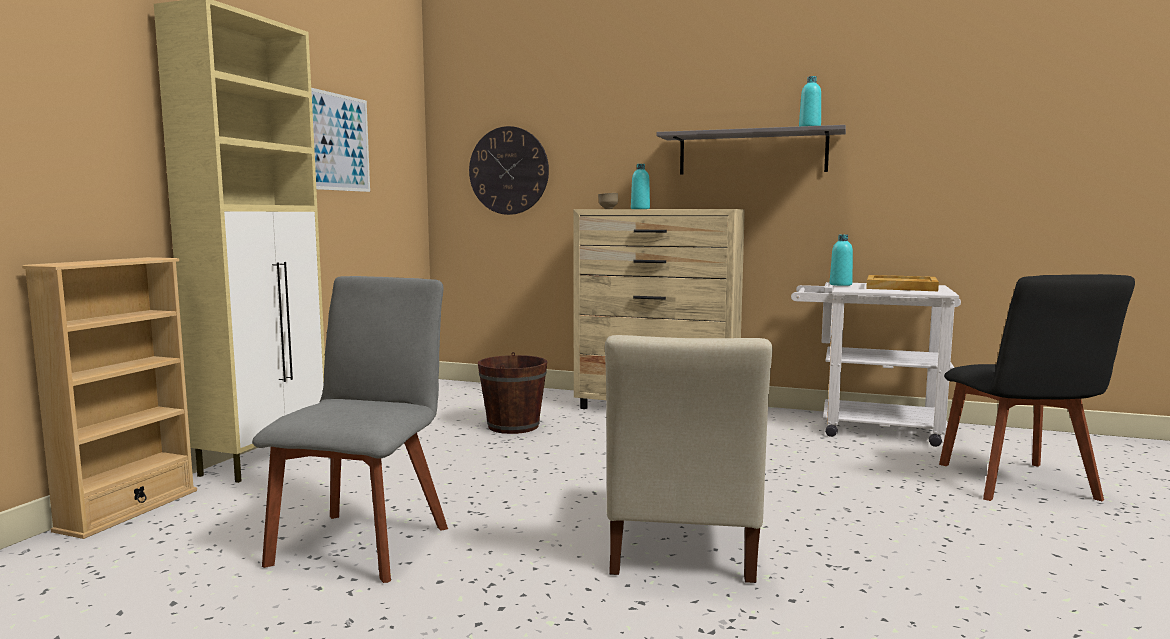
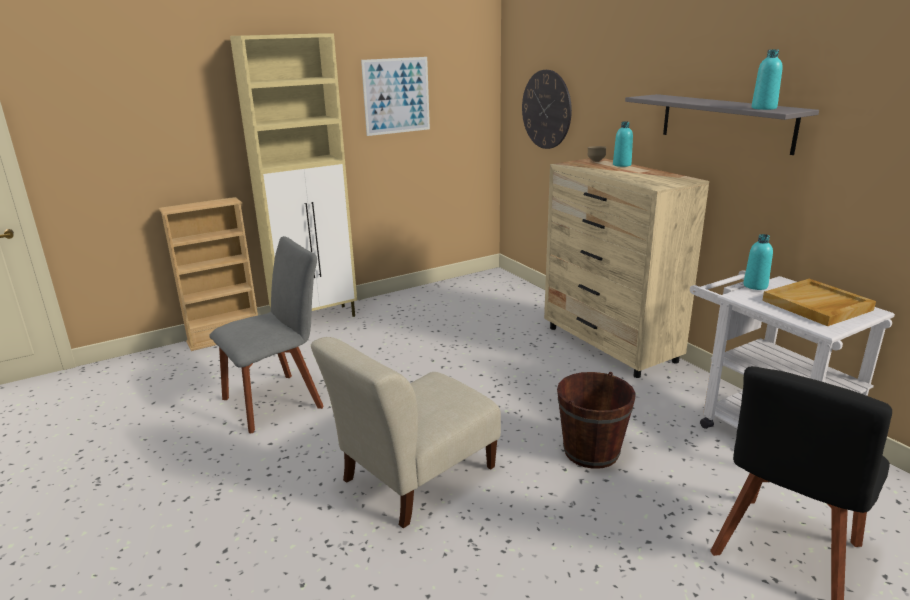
camera: 40 degrees right, 15 degrees up
brown bucket [478,352,547,434] -> brown bucket moved to [557,372,636,469]

